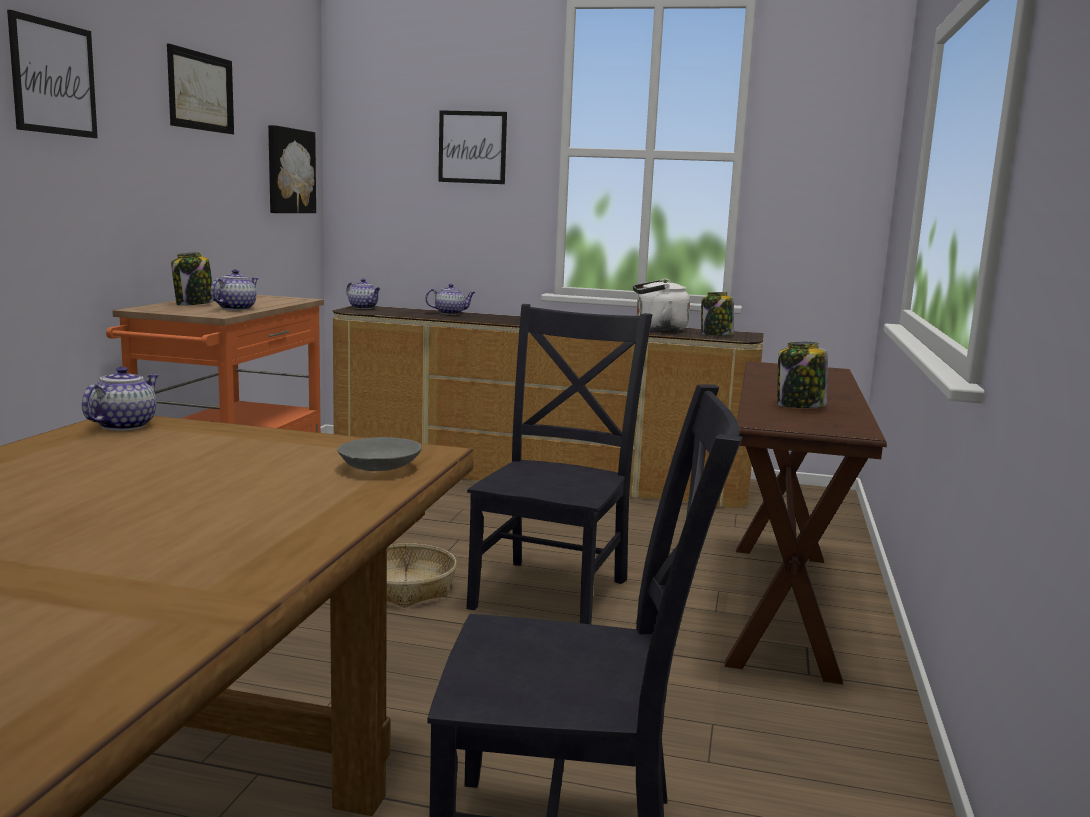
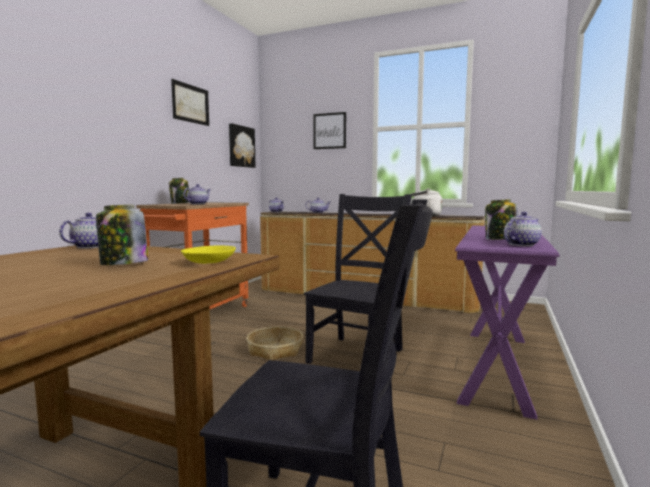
camera: 10 degrees right, 5 degrees down
picture [7,10,98,138] -> none
grey bowl [337,437,422,471] -> yellow bowl [181,245,236,264]
jar [701,292,734,335] -> jar moved to [96,205,148,265]
brown console table [724,361,887,684] -> purple console table [455,225,560,420]
none -> teapot [504,212,542,246]

